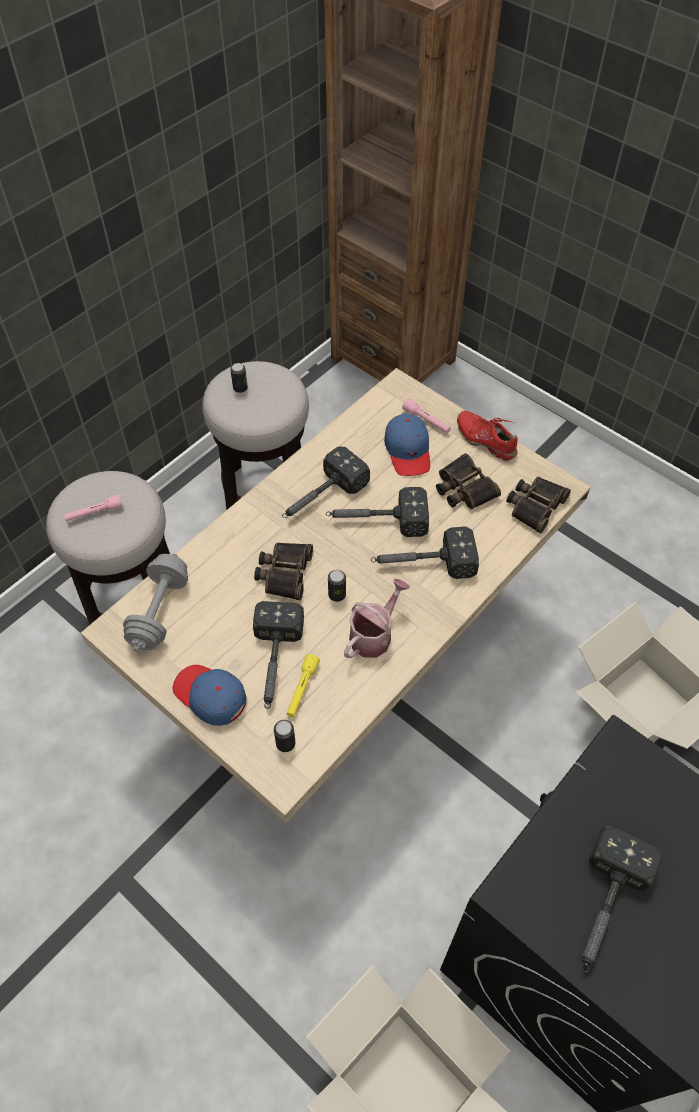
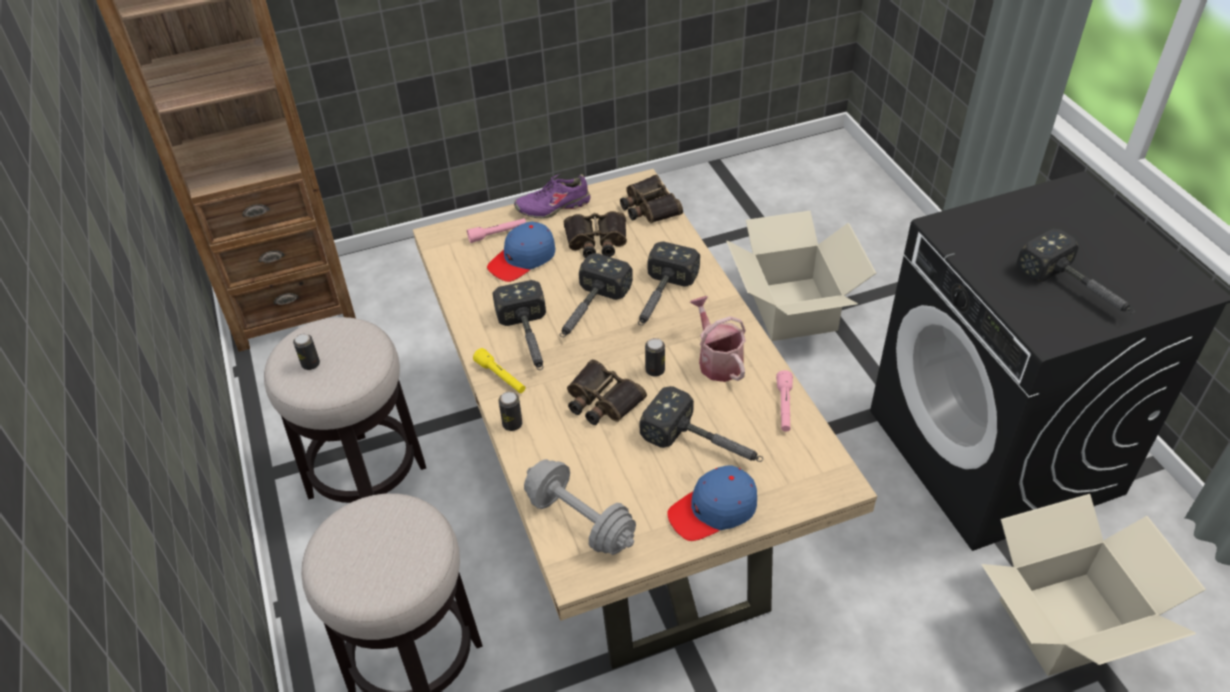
camera: 60 degrees left, 10 degrees down
pink flashlight [64,494,123,521] -> pink flashlight moved to [776,370,793,432]
can [274,720,295,752] -> can moved to [498,392,522,431]
yellow flashlight [286,654,320,717] -> yellow flashlight moved to [473,348,526,393]
blue cap [384,414,430,476] -> blue cap turned 120 degrees clockwise [487,221,555,282]
red shoe [457,410,518,461] -> purple shoe [514,174,591,218]

